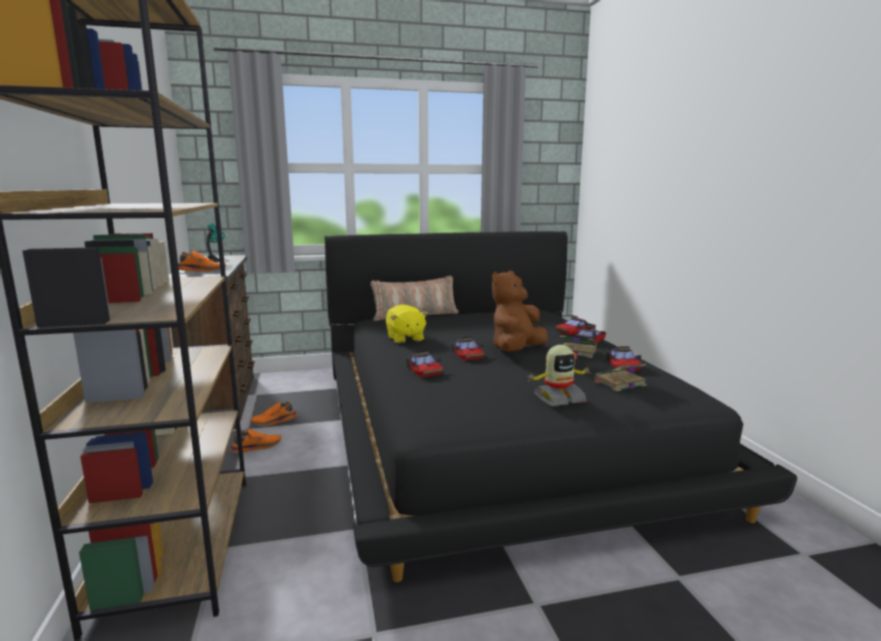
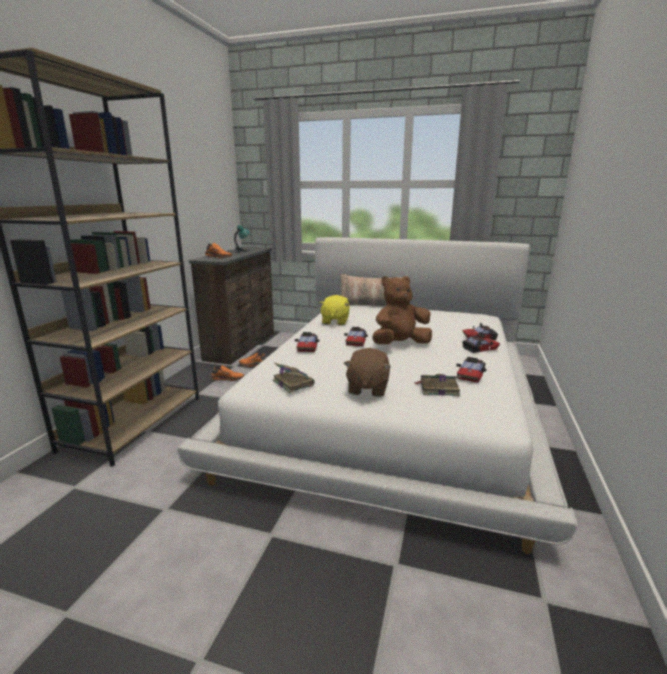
camera: 30 degrees right, 5 degrees up
black bed [325,231,797,582] -> white bed [177,237,578,554]
toy robot [526,345,591,406] -> brown plush toy [344,348,391,397]
book [560,336,597,358] -> book moved to [273,363,315,393]

